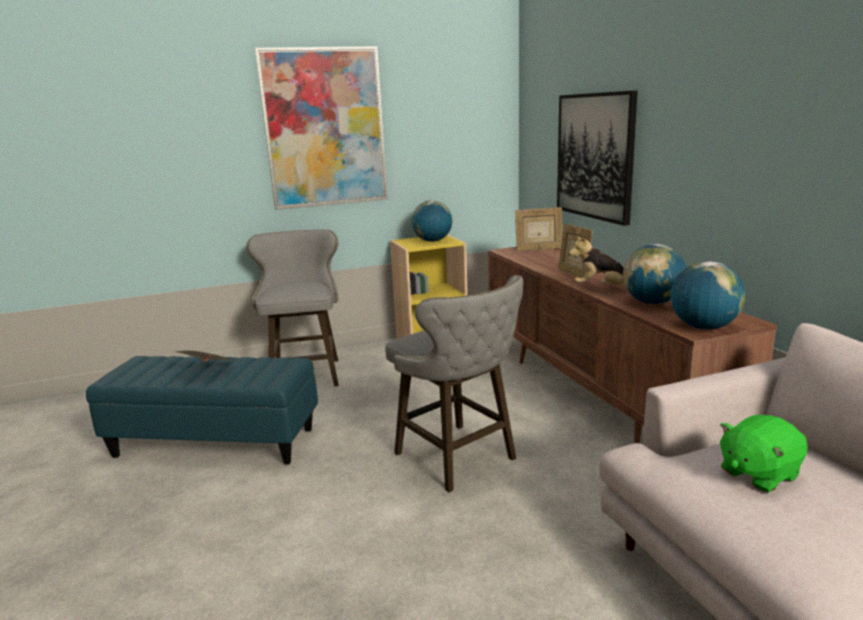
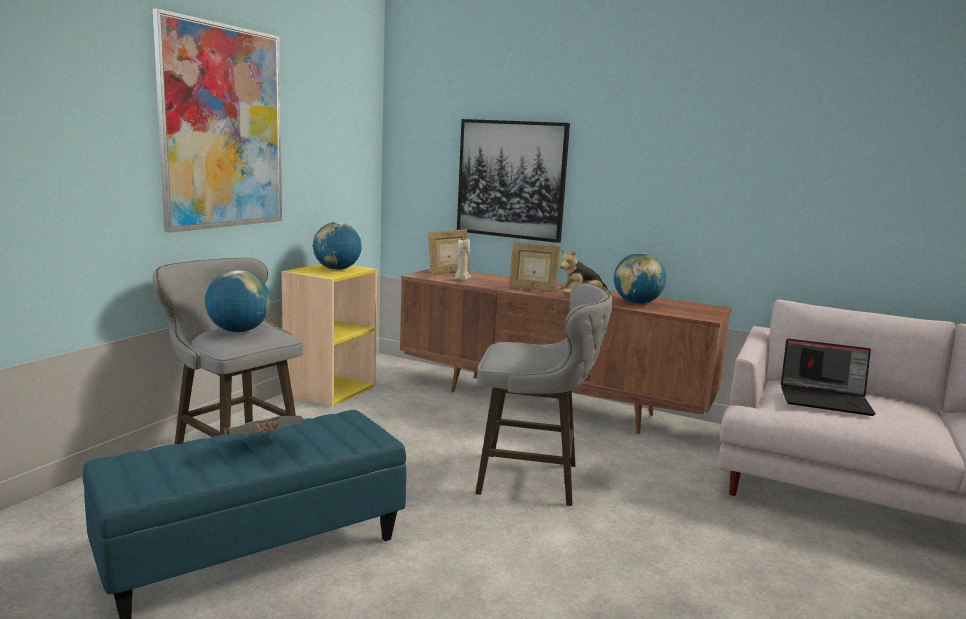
camera: 45 degrees left, 5 degrees down
globe [670,261,745,330] -> globe moved to [205,270,270,332]
green plush toy [720,415,808,493] -> laptop [781,339,876,416]
none -> beige candle [454,238,471,281]

